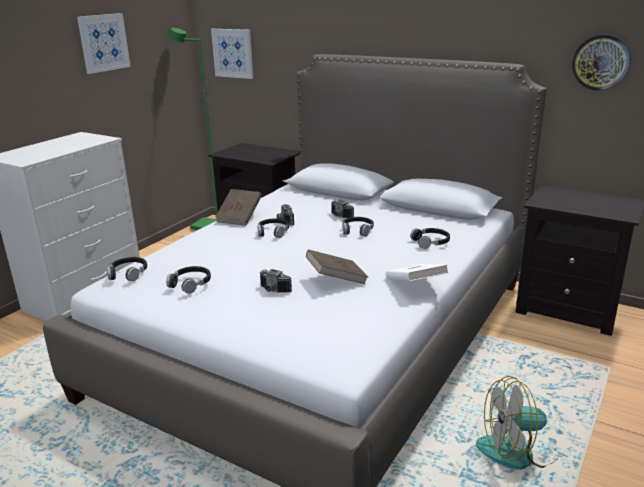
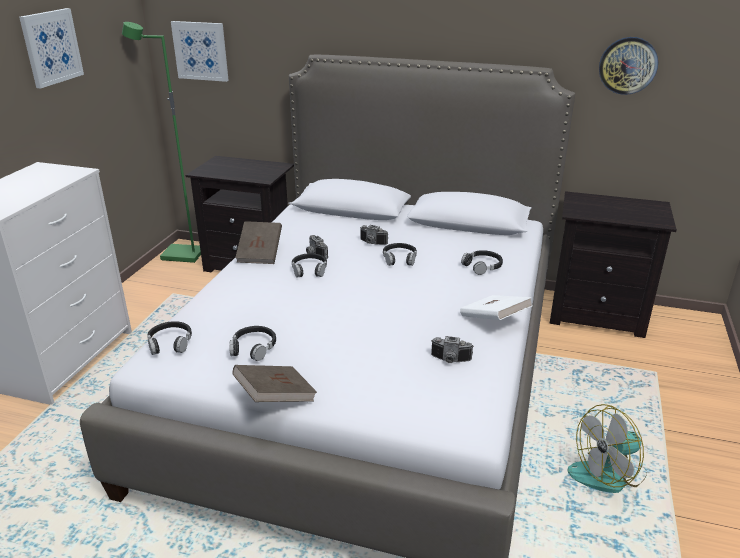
camera: 15 degrees left, 5 degrees up
camera [260,269,292,293] -> camera moved to [431,336,474,363]
brown book [306,250,368,284] -> brown book moved to [232,365,317,402]

